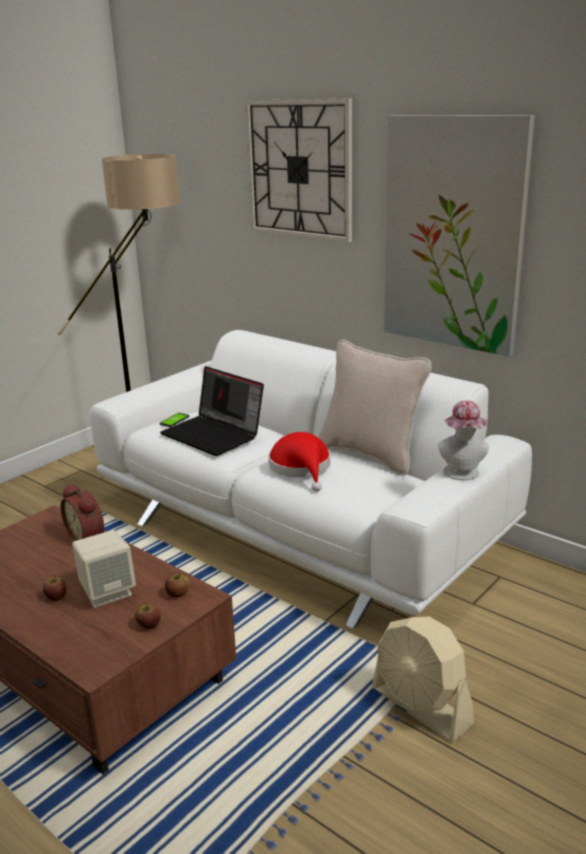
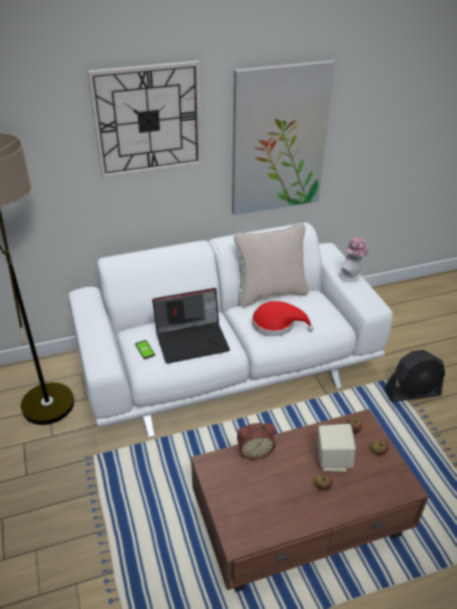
camera: 60 degrees left, 15 degrees up
beige fan [372,617,474,742] -> black fan [385,350,445,402]

